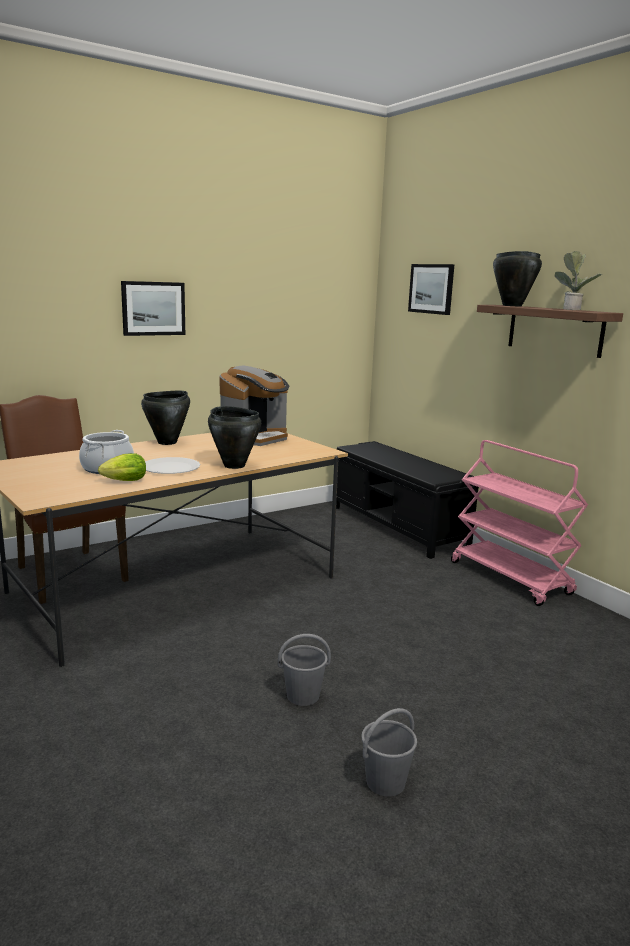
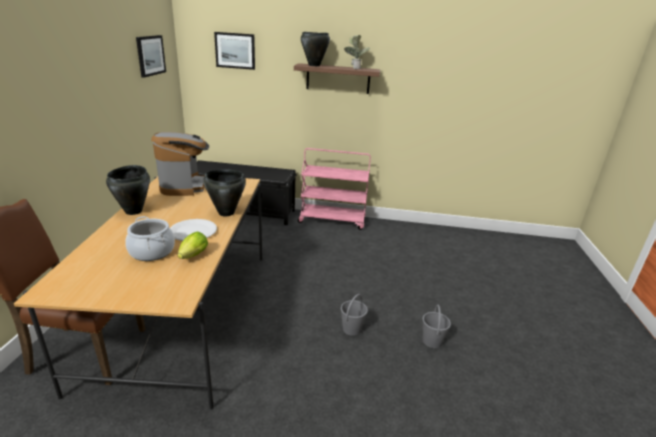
camera: 50 degrees left, 10 degrees up
picture [121,281,185,336] -> picture moved to [136,35,166,78]

